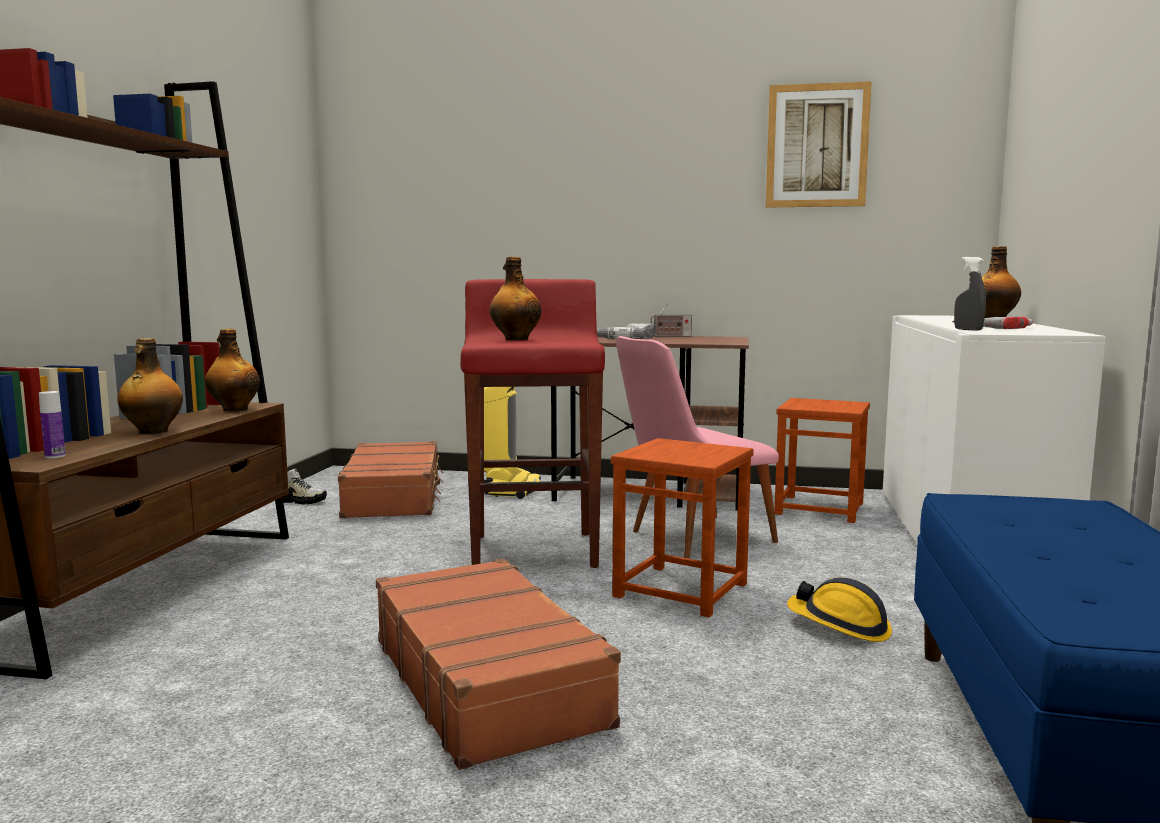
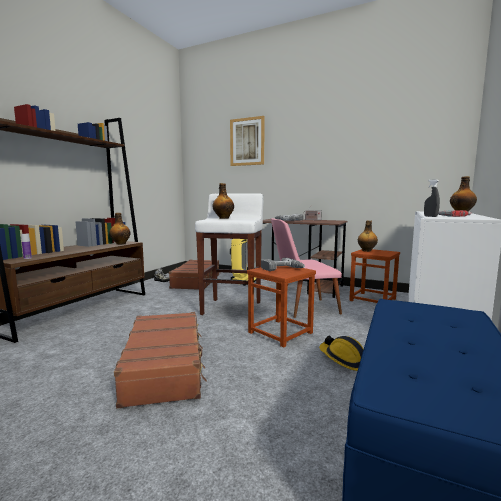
camera: 15 degrees right, 0 degrees up
bottle [117,338,183,434] -> bottle moved to [358,221,378,252]
red stool [460,279,605,568] -> white stool [195,193,264,315]
picture [766,81,872,208] -> picture moved to [230,116,265,166]
none -> power drill [261,258,305,271]

